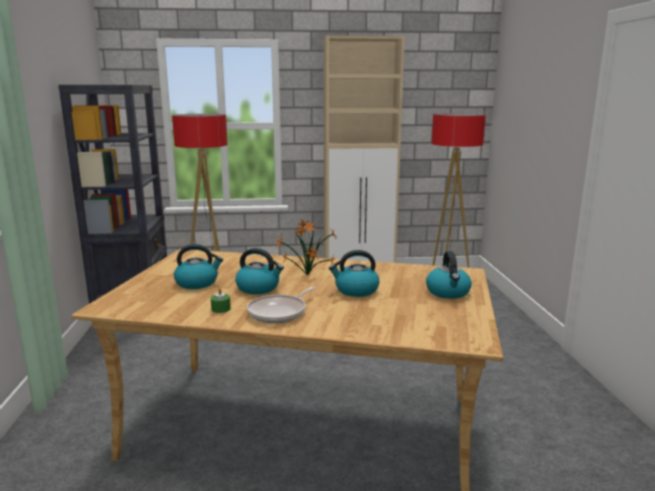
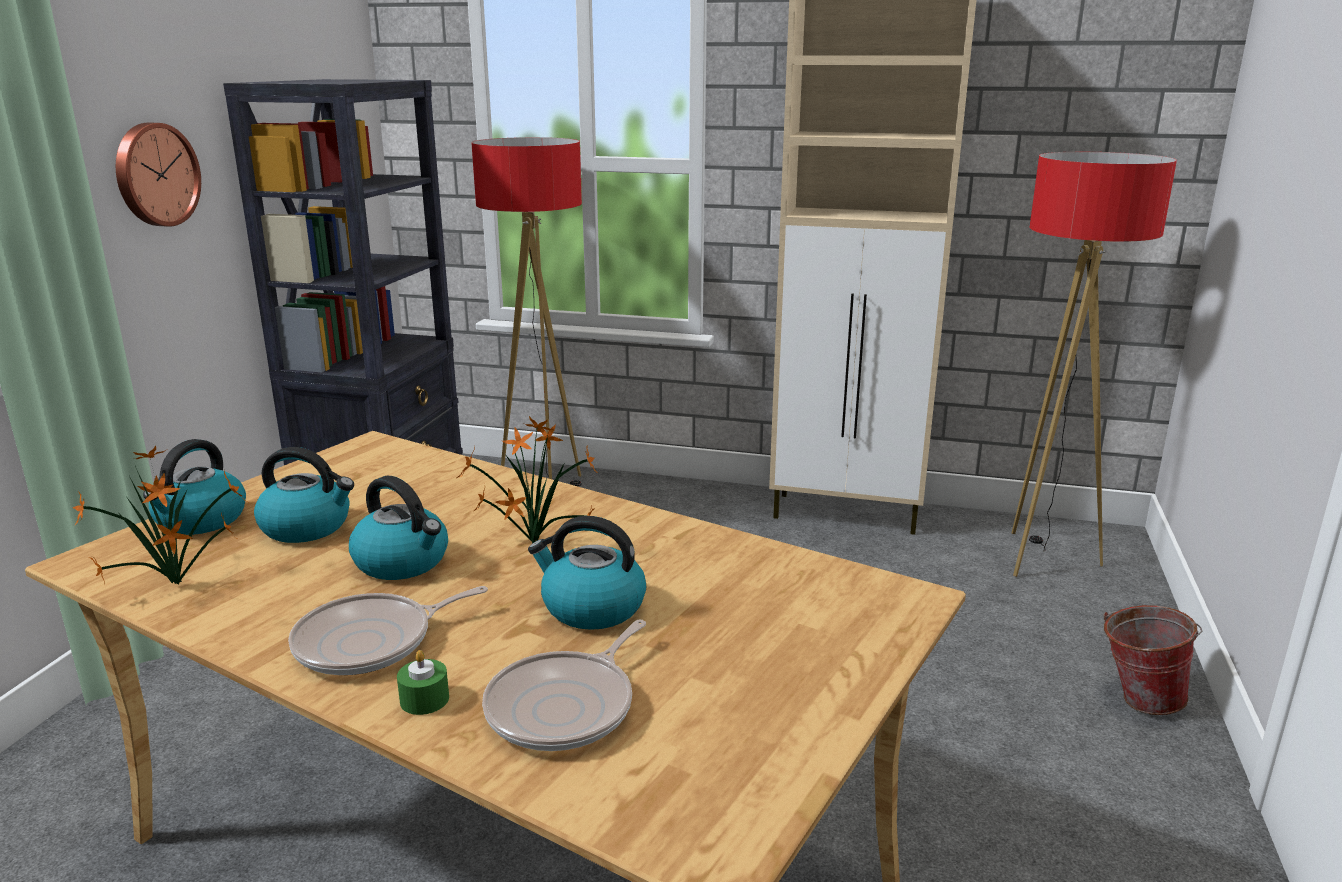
camera: 20 degrees right, 5 degrees up
green candle [211,288,231,313] -> green candle moved to [397,650,449,715]
kettle [426,251,472,299] -> kettle moved to [143,439,246,535]
none -> potted plant [73,446,250,585]
none -> wall clock [116,123,201,227]
none -> frying pan [482,619,646,751]
none -> bucket [1104,605,1202,715]

